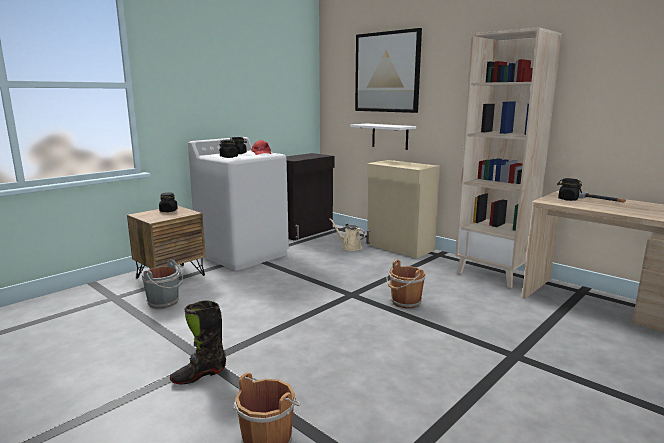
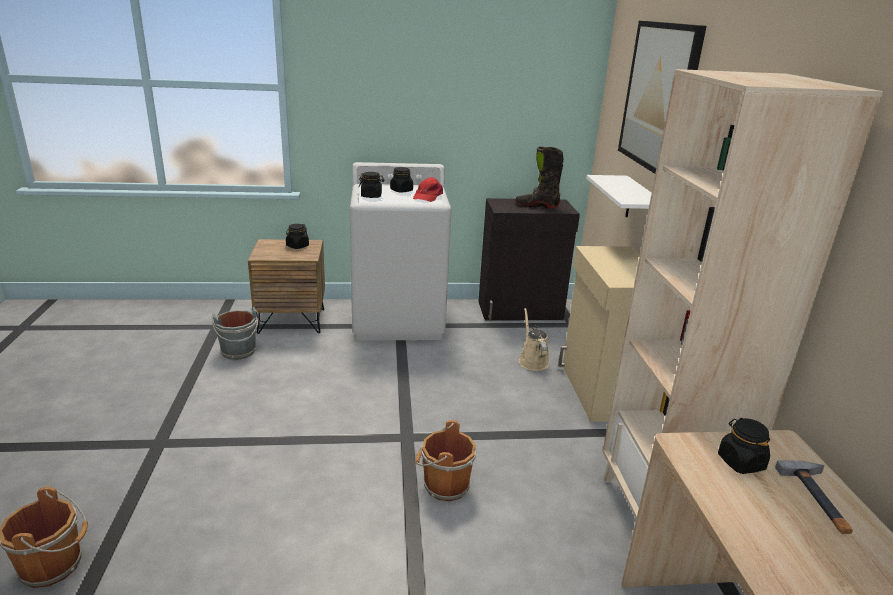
camera: 40 degrees right, 10 degrees up
black boot [170,300,226,384] -> black boot moved to [515,147,564,209]

